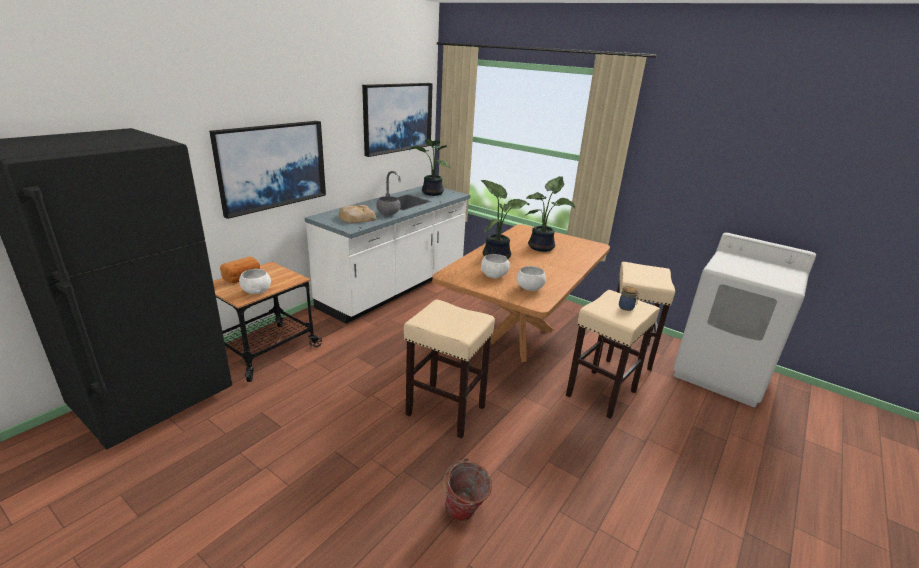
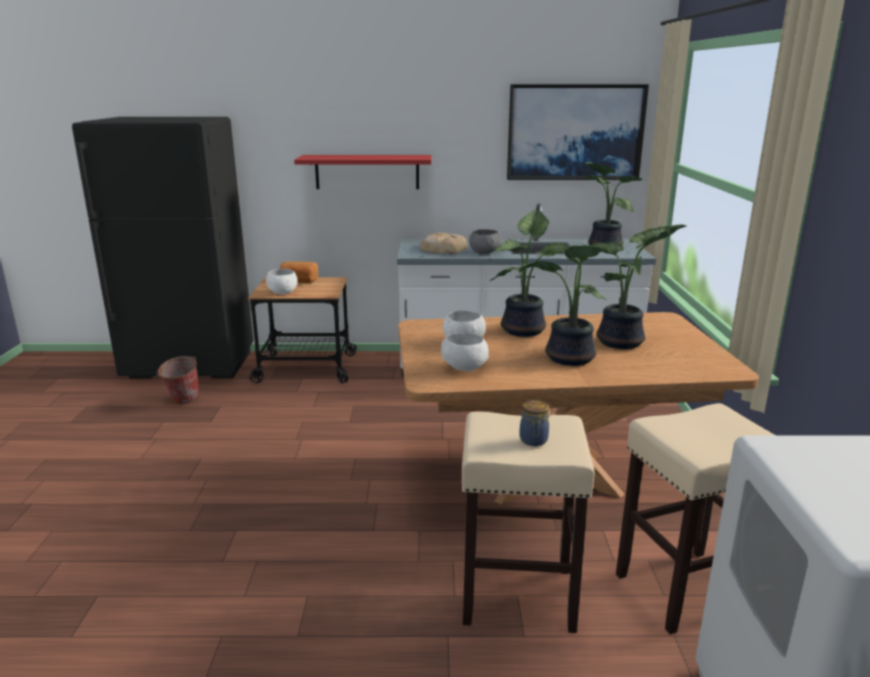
camera: 55 degrees right, 5 degrees down
picture [209,121,326,219] -> red shelf [294,155,431,189]
beige stool [404,300,495,439] -> none
bucket [443,458,492,521] -> bucket moved to [156,356,200,405]
none -> potted plant [519,245,608,366]

